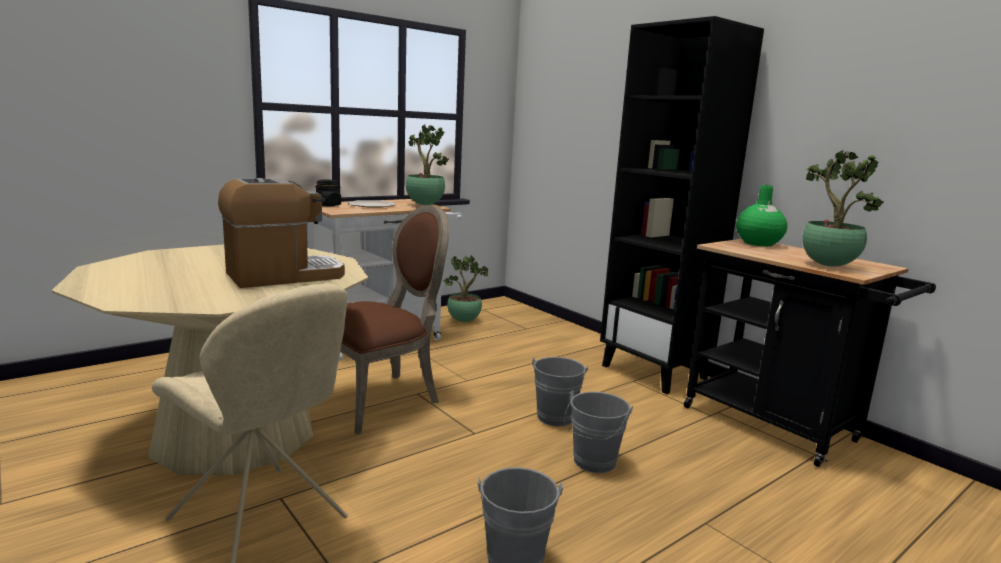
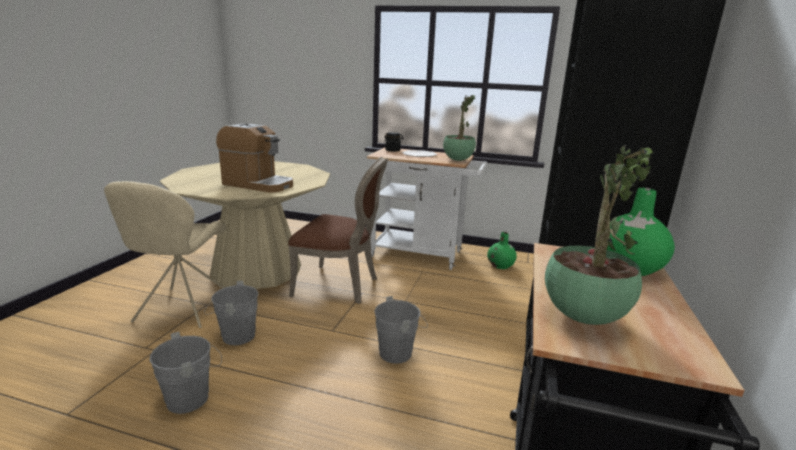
camera: 55 degrees right, 5 degrees up
potted plant [444,256,488,322] -> green vase [487,232,517,269]
grey bucket [564,390,633,473] -> grey bucket moved to [204,281,258,345]

